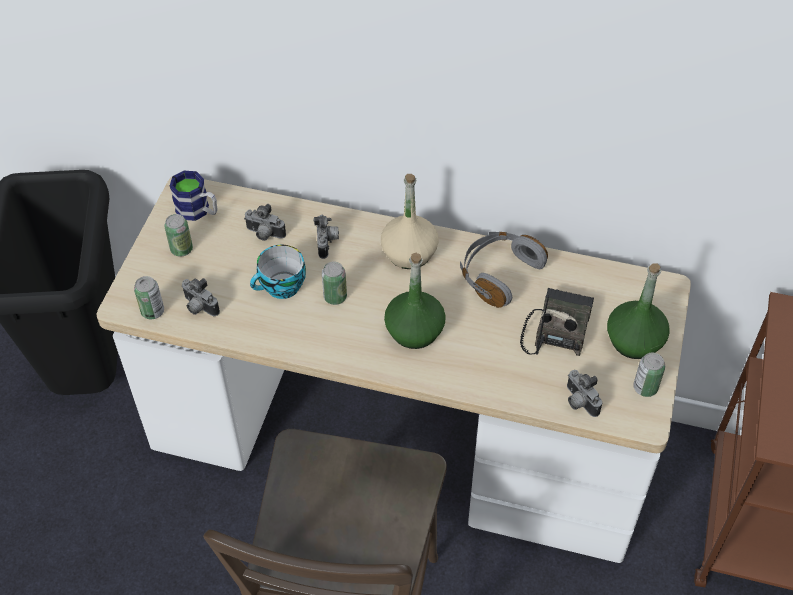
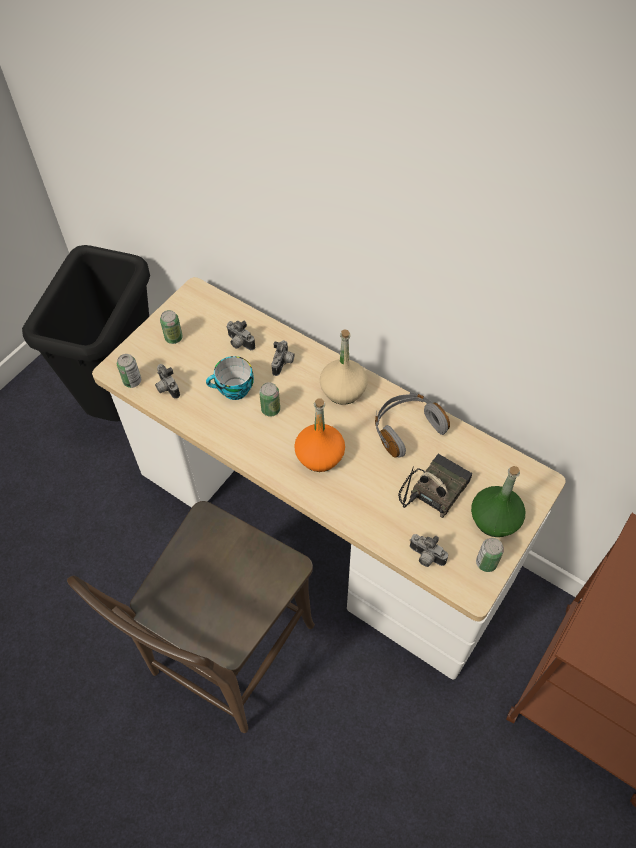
camera: 20 degrees right, 5 degrees up
mug [170,171,218,221] -> none
green bottle [384,253,446,349] -> orange bottle [294,398,345,472]
camera [567,370,602,417] -> camera turned 45 degrees counterclockwise [410,534,448,567]

